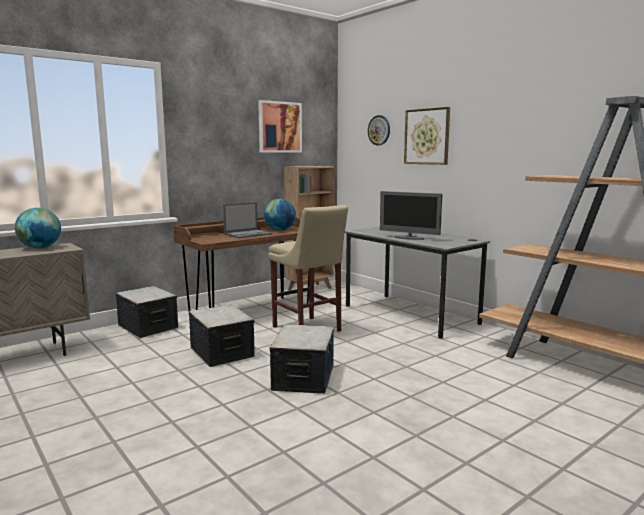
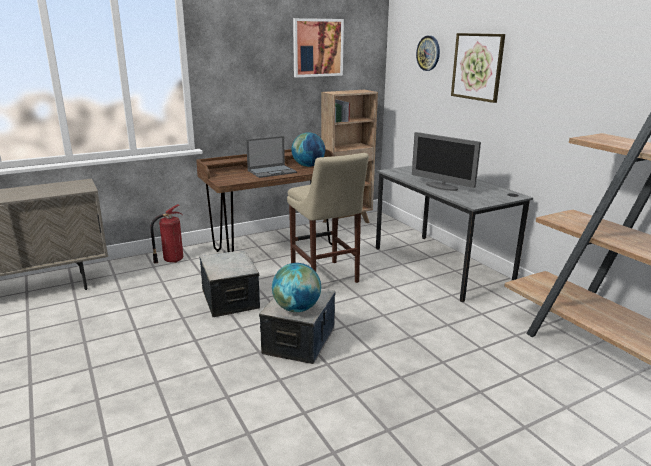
camera: 10 degrees right, 10 degrees up
globe [15,208,61,248] -> globe moved to [272,263,321,312]
storage box [115,286,178,338] -> fire extinguisher [150,204,183,264]

